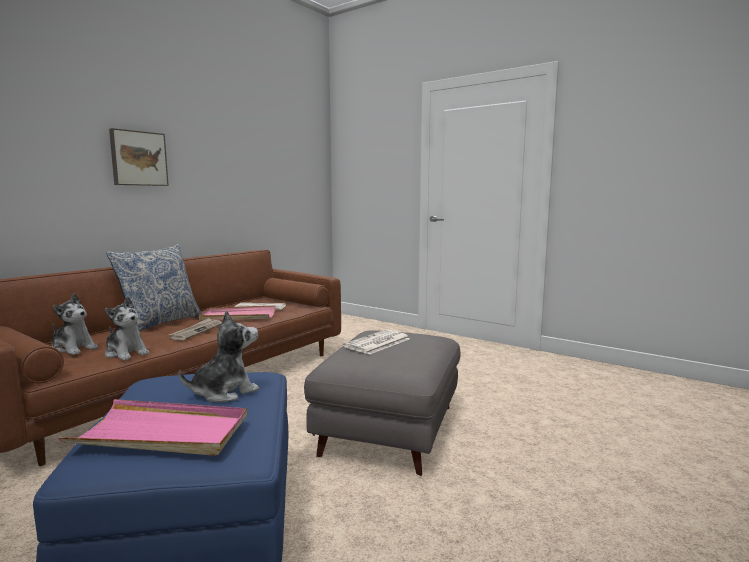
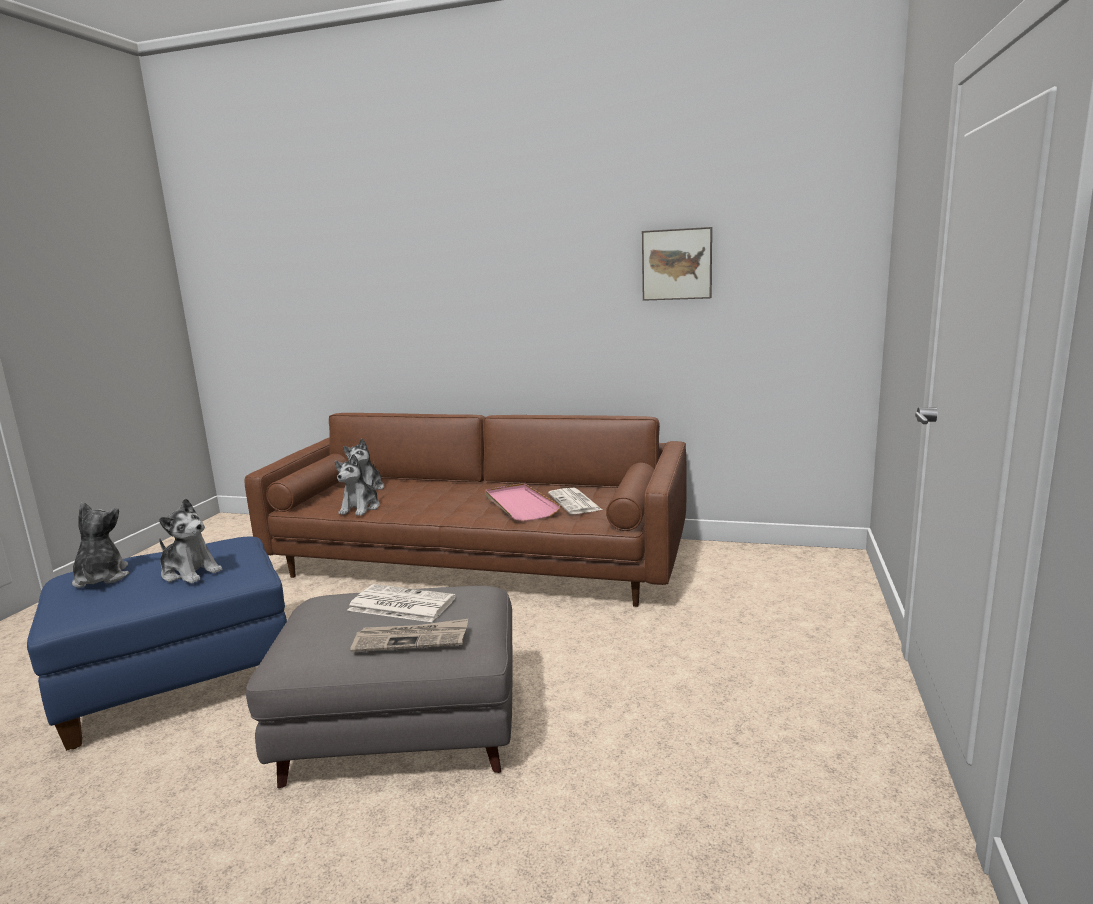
camera: 70 degrees right, 5 degrees up
pink tray [58,399,247,456] -> plush toy [72,502,129,588]
pillow [106,244,201,331] -> none
picture [109,128,169,186] -> picture moved to [642,227,712,301]
newspaper [169,318,222,340] -> newspaper moved to [350,619,468,652]

